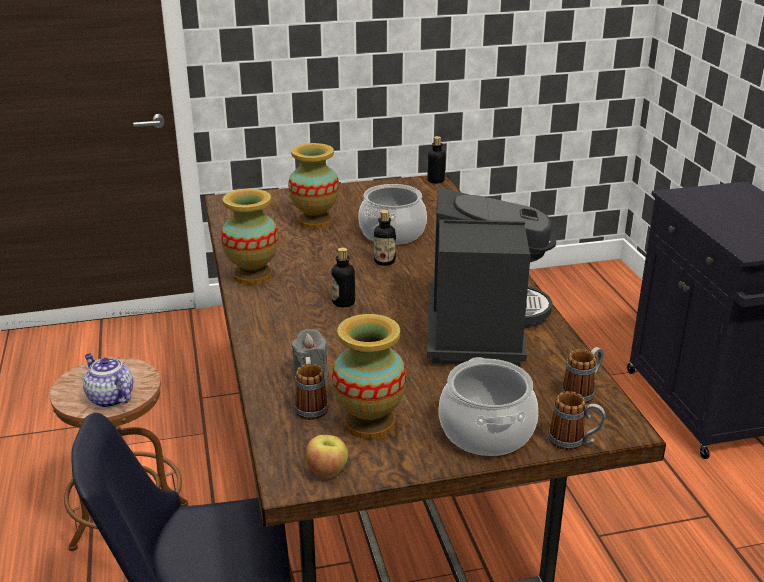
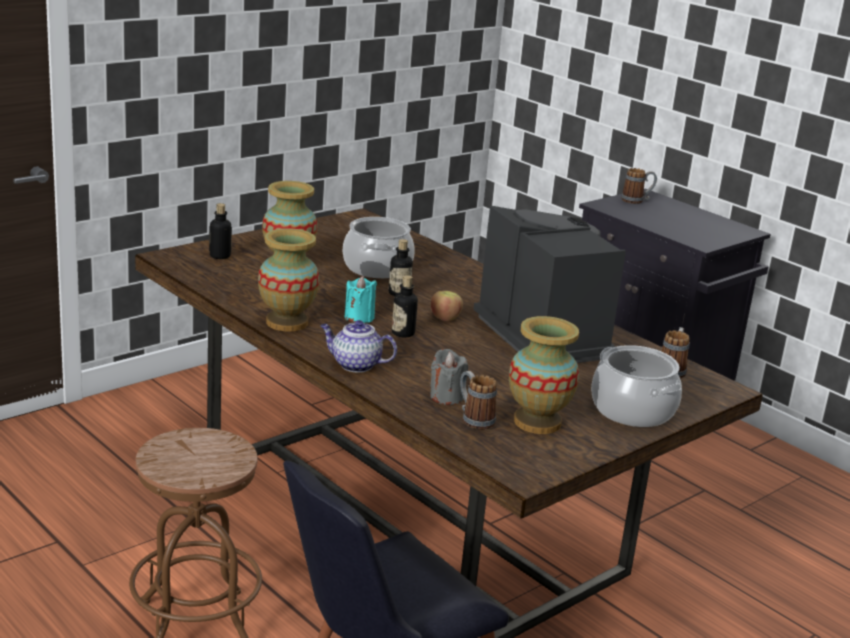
camera: 30 degrees left, 5 degrees down
teapot [83,354,133,408] -> teapot moved to [320,320,397,373]
apple [306,435,348,478] -> apple moved to [431,291,463,321]
bottle [427,136,446,183] -> bottle moved to [209,203,232,259]
mug [548,391,606,450] -> mug moved to [621,168,657,204]
none -> turquoise candle [345,276,377,323]

